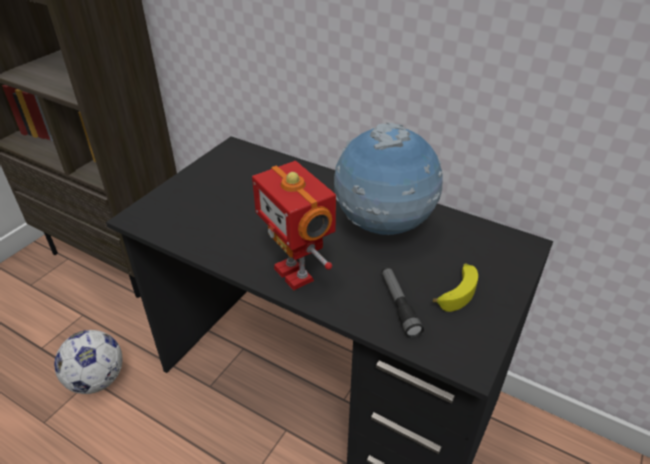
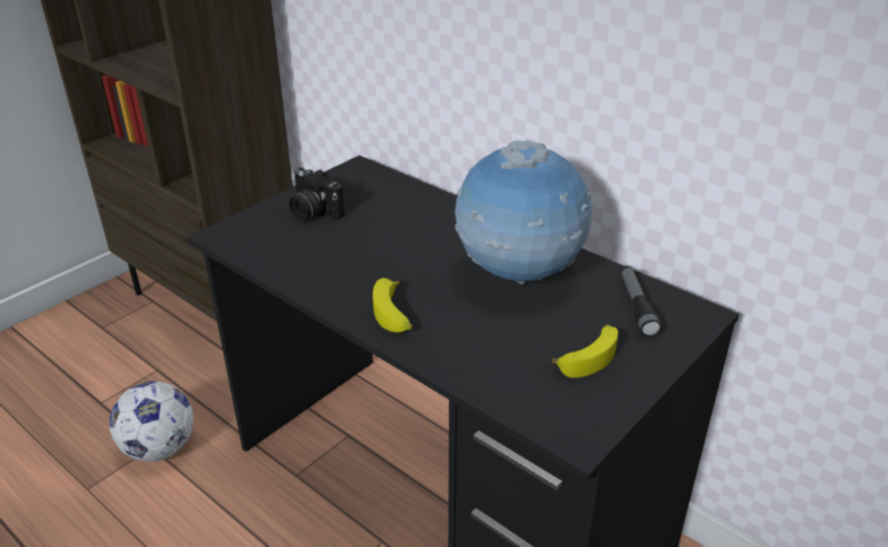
camera: 10 degrees right, 5 degrees down
toy robot [252,161,336,291] -> banana [373,278,412,333]
flashlight [382,267,424,338] -> flashlight moved to [621,266,662,338]
none -> camera [289,167,344,221]

